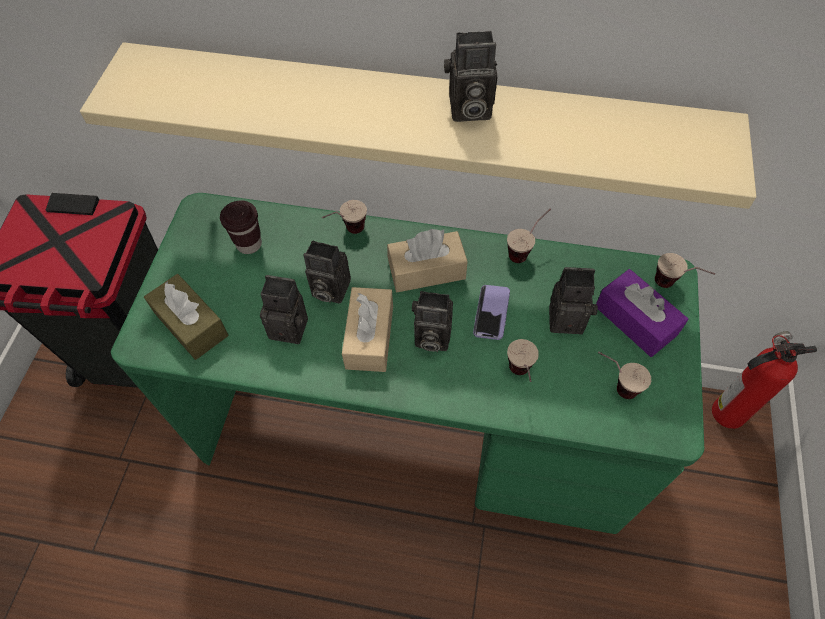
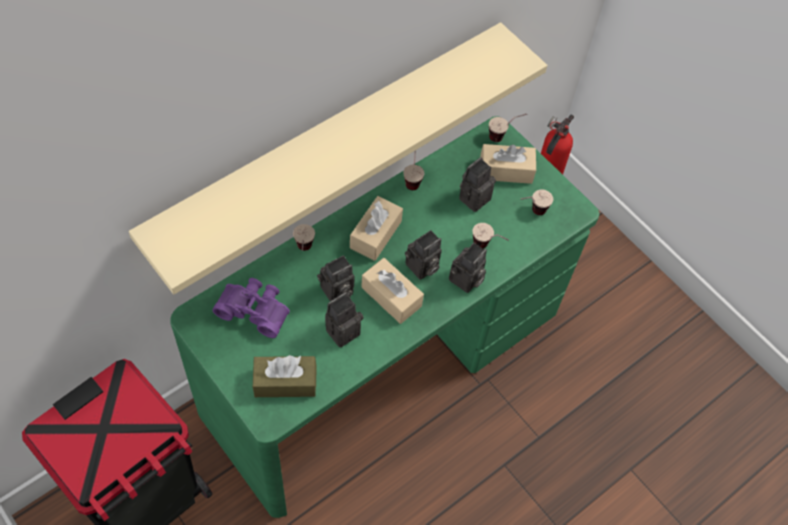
camera: 55 degrees left, 0 degrees up
brown cup [220,201,262,254] -> purple binoculars [212,278,290,338]
camera [444,31,497,122] -> camera moved to [449,243,487,293]
phone [473,285,510,340] -> none
purple tissue box [596,269,688,357] -> beige tissue box [480,144,536,184]

